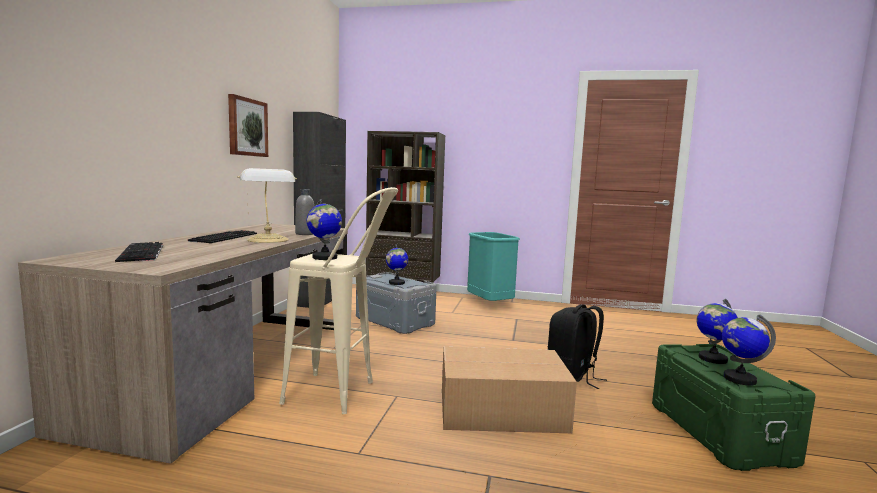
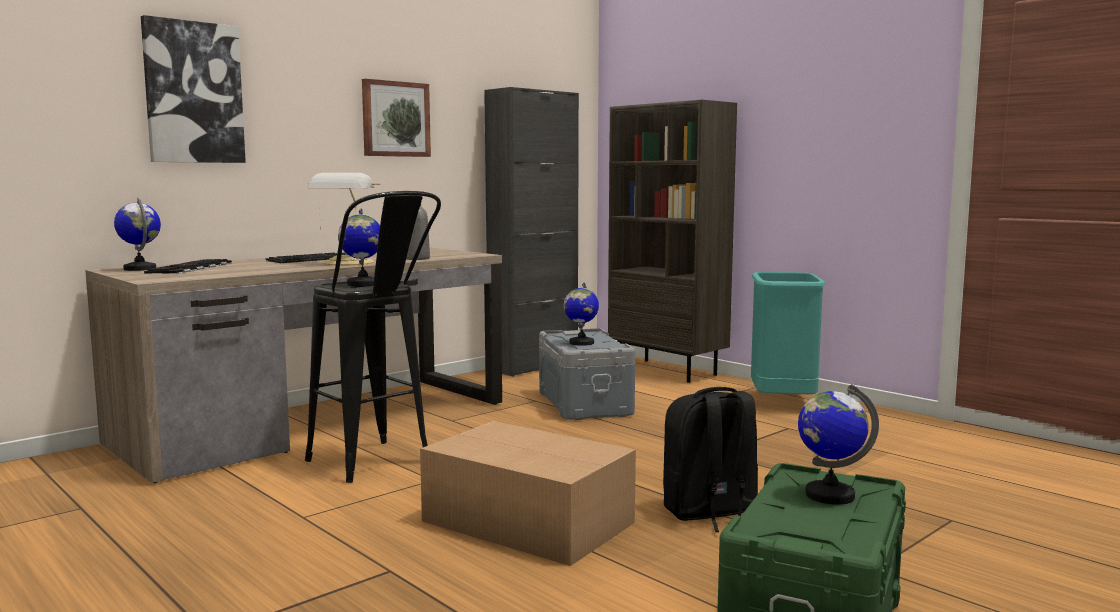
camera: 35 degrees right, 0 degrees up
beige stool [279,187,398,414] -> black stool [305,191,441,483]
globe [722,315,776,386] -> globe moved to [114,197,161,271]
none -> picture [141,15,246,163]

